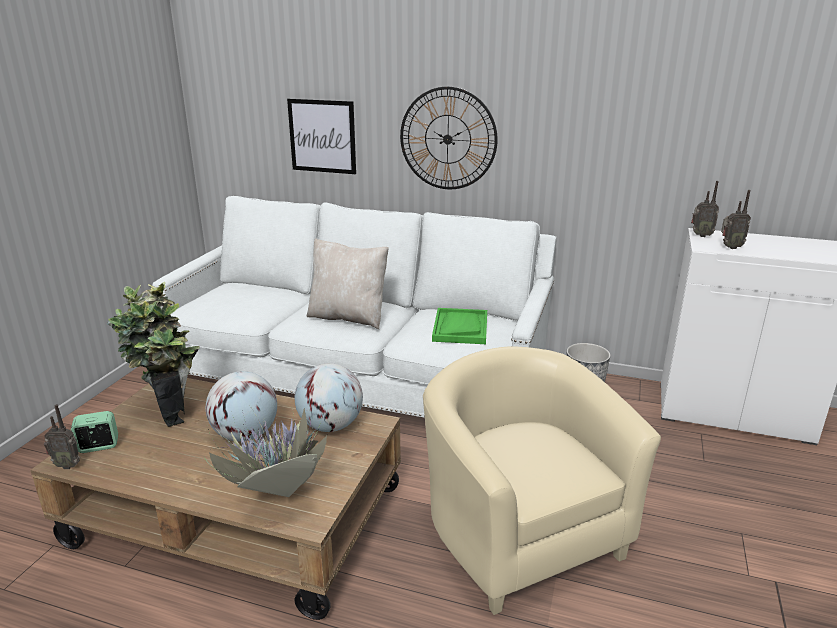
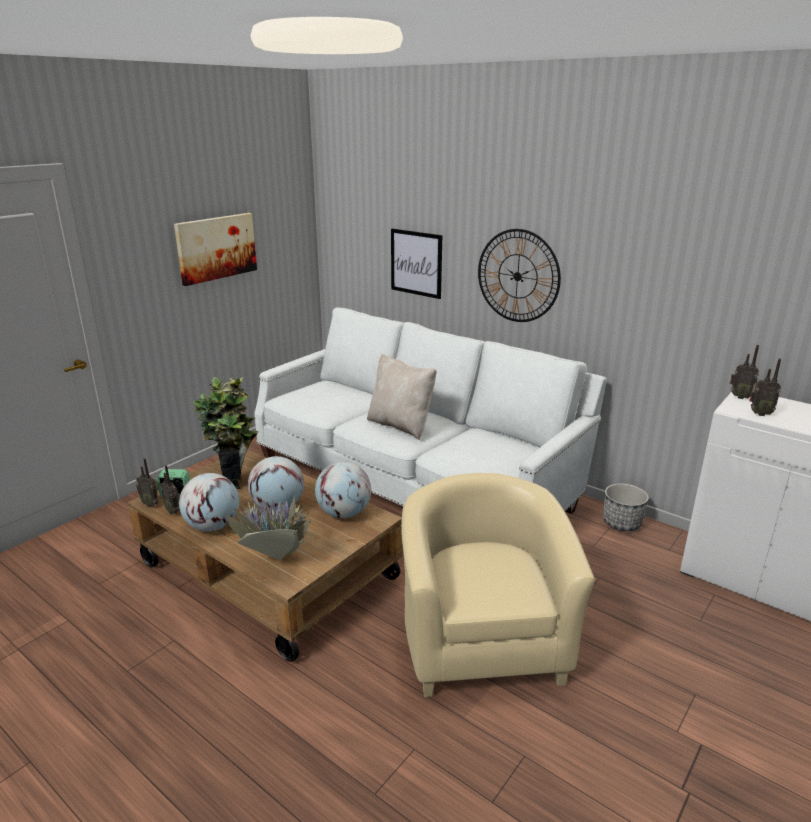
camera: 20 degrees right, 0 degrees up
green tray [432,308,487,344] -> none
none -> radio [160,465,180,515]
none -> picture [174,213,257,286]
none -> globe [179,473,239,532]

